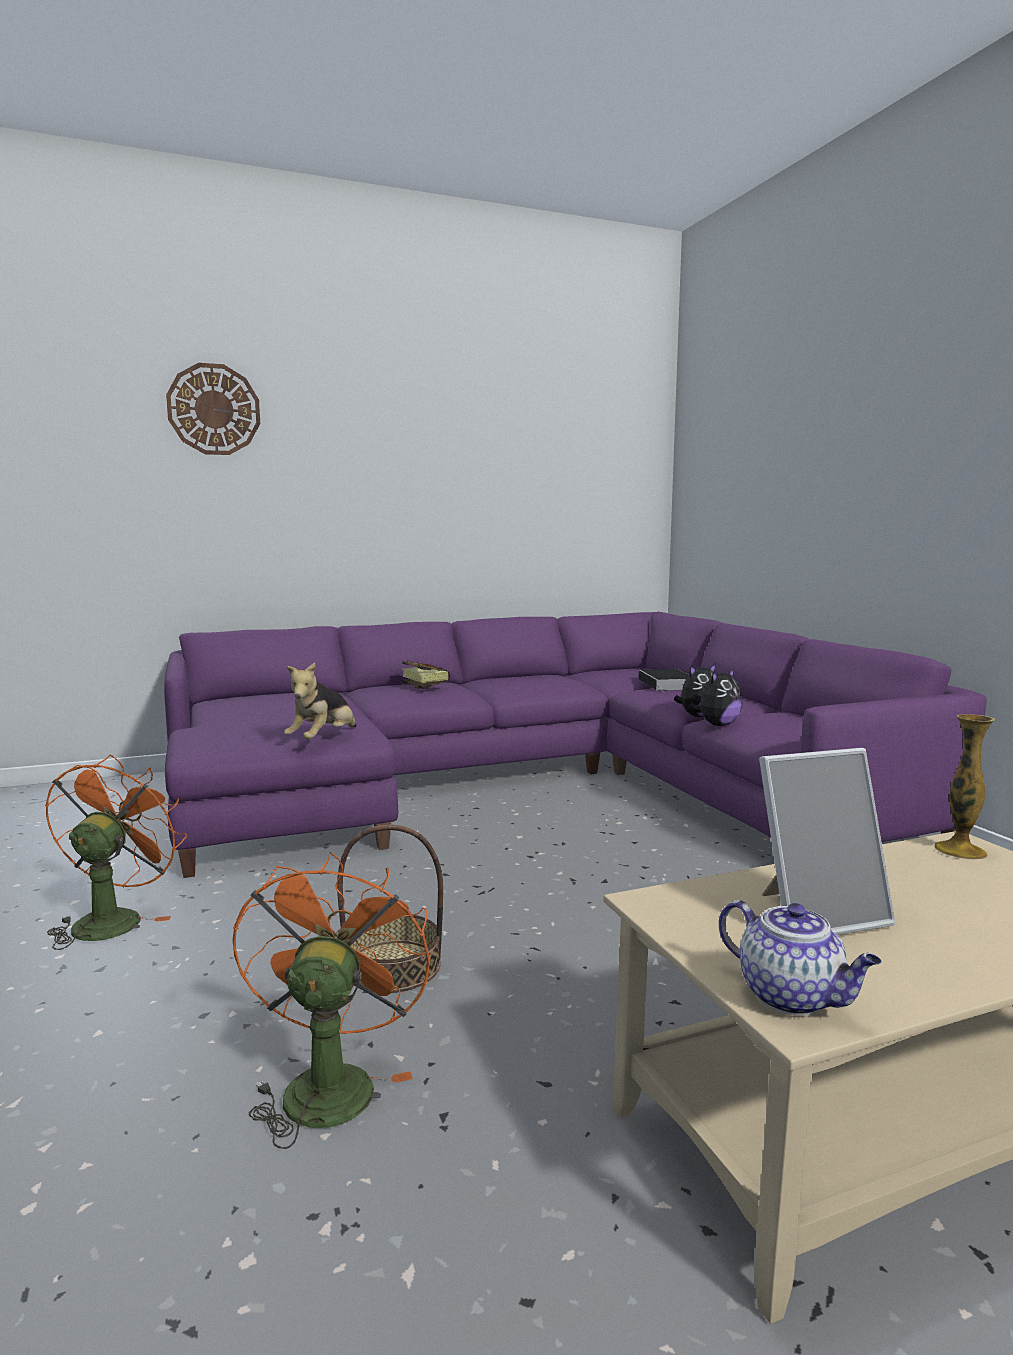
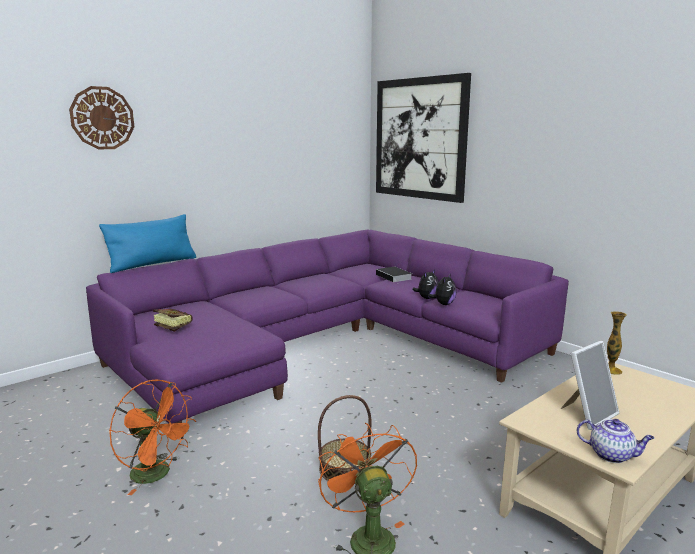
camera: 20 degrees left, 5 degrees up
orange fan [45,755,187,950] -> orange fan turned 135 degrees clockwise [109,379,196,495]
plush toy [284,663,357,739] -> none
book [402,660,450,689] -> book moved to [153,309,193,332]
none -> blue pillow [99,214,196,273]
none -> picture [376,73,471,203]

